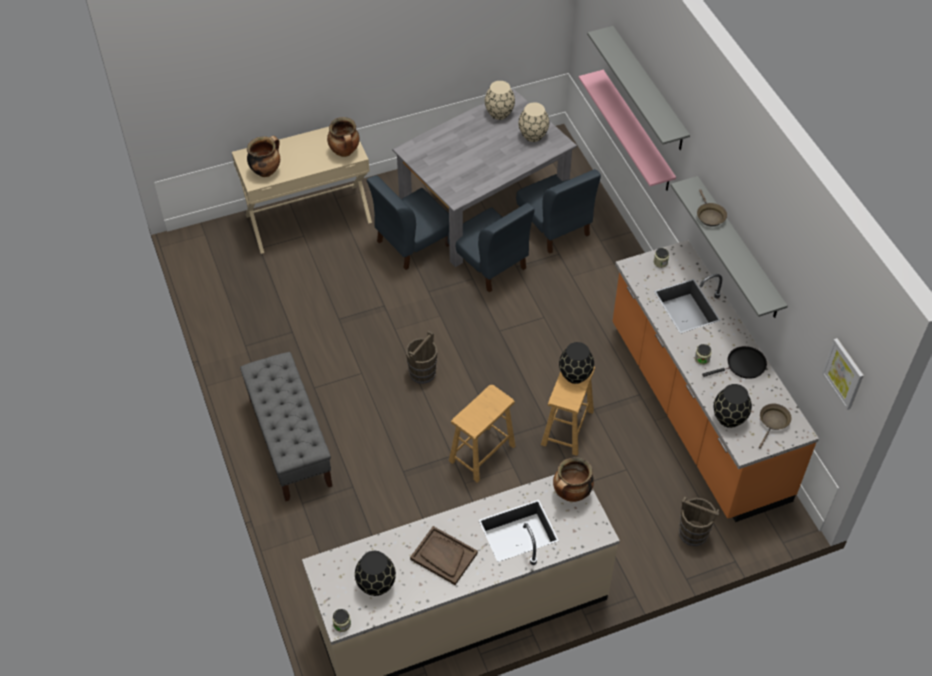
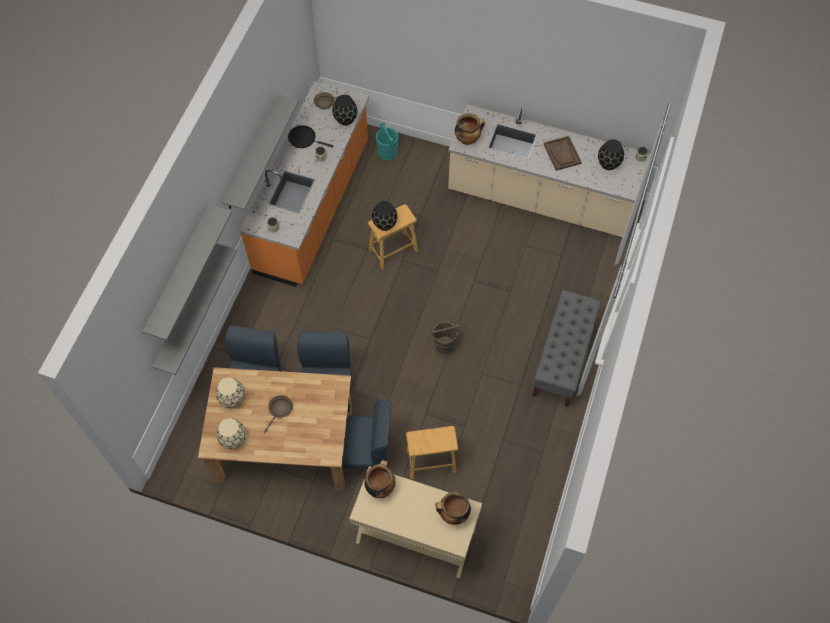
camera: 140 degrees left, 10 degrees up
grey dining table [392,88,577,267] -> brown dining table [198,367,352,490]
brown stool [449,385,516,483] -> brown stool moved to [406,426,458,479]
pink shelf [579,70,676,191] -> grey shelf [152,243,237,375]
brown bucket [679,497,719,546] -> turquoise bucket [376,122,399,160]
brown frying pan [697,189,727,227] -> brown frying pan moved to [264,395,293,433]
picture [822,338,864,410] -> none

